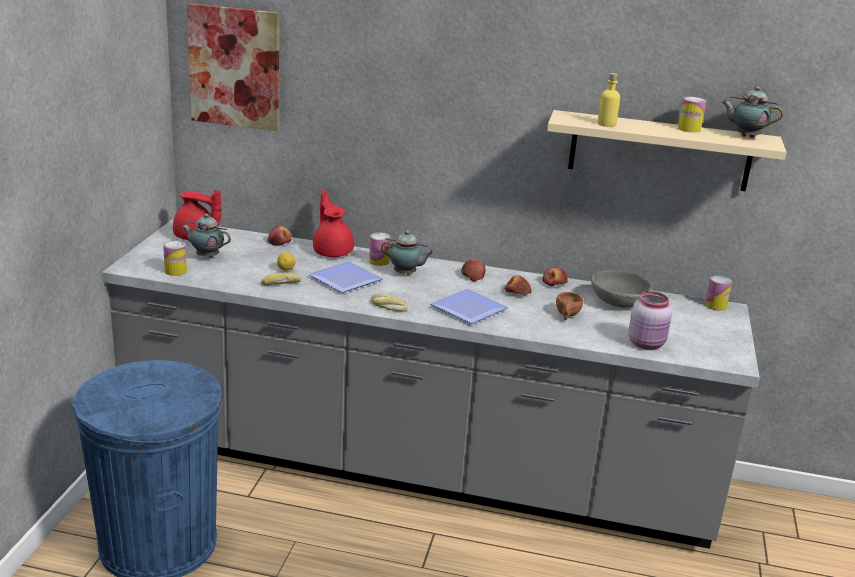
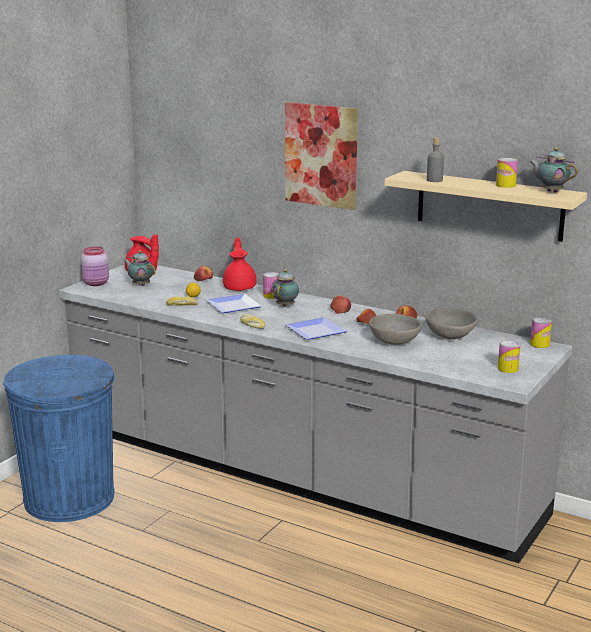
camera: 20 degrees right, 5 degrees down
can [163,241,187,276] -> can moved to [498,340,520,373]
picture [187,3,280,131] -> picture moved to [285,102,358,210]
teapot [381,230,434,275] -> teapot turned 105 degrees counterclockwise [272,269,299,307]
brown cup [556,292,583,320] -> grey bowl [369,314,422,345]
yellow bottle [597,73,620,127] -> grey bottle [427,137,444,182]
pink jar [628,291,672,350] -> pink jar moved to [81,246,109,286]

